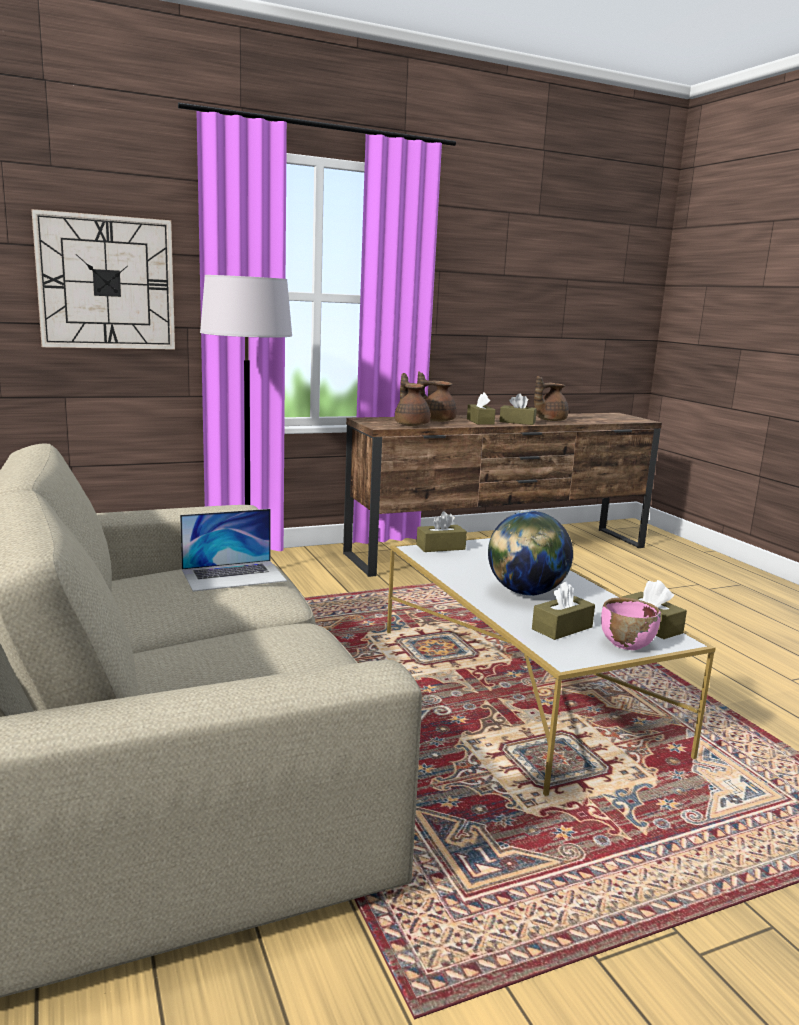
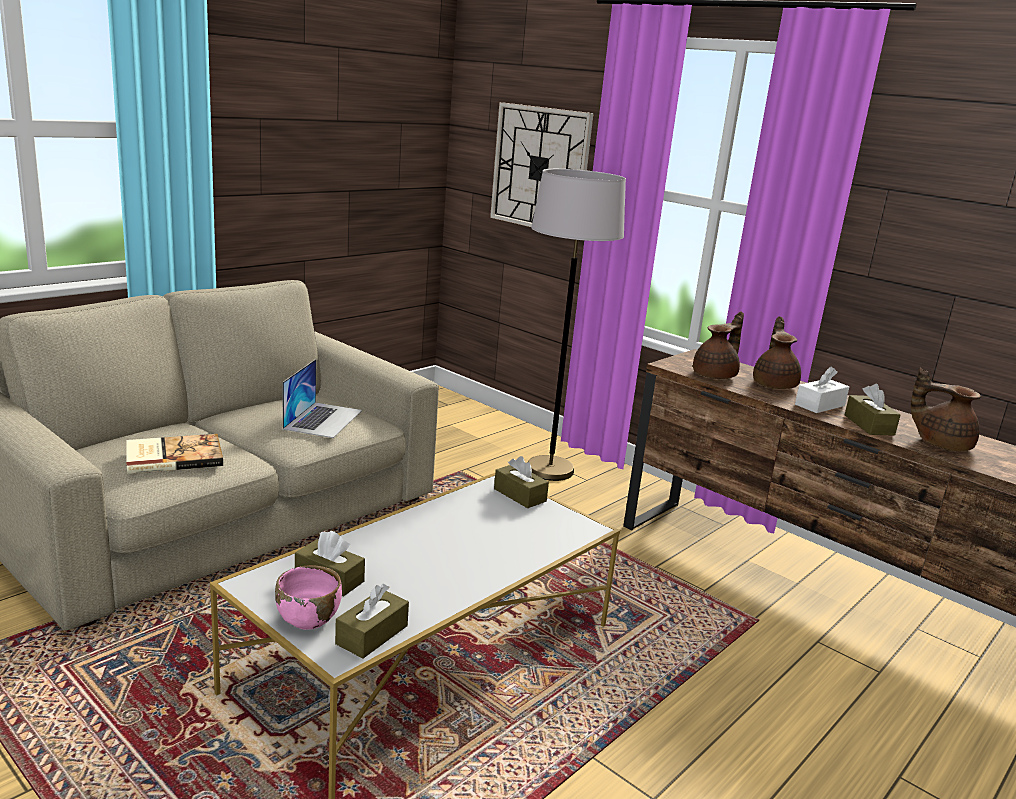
camera: 65 degrees right, 5 degrees up
laptop [180,509,287,592] -> laptop turned 120 degrees counterclockwise [282,359,362,438]
brown tissue box [467,393,496,425] -> white tissue box [795,367,849,413]
globe [488,511,573,596] -> none
none -> book [127,434,223,474]

